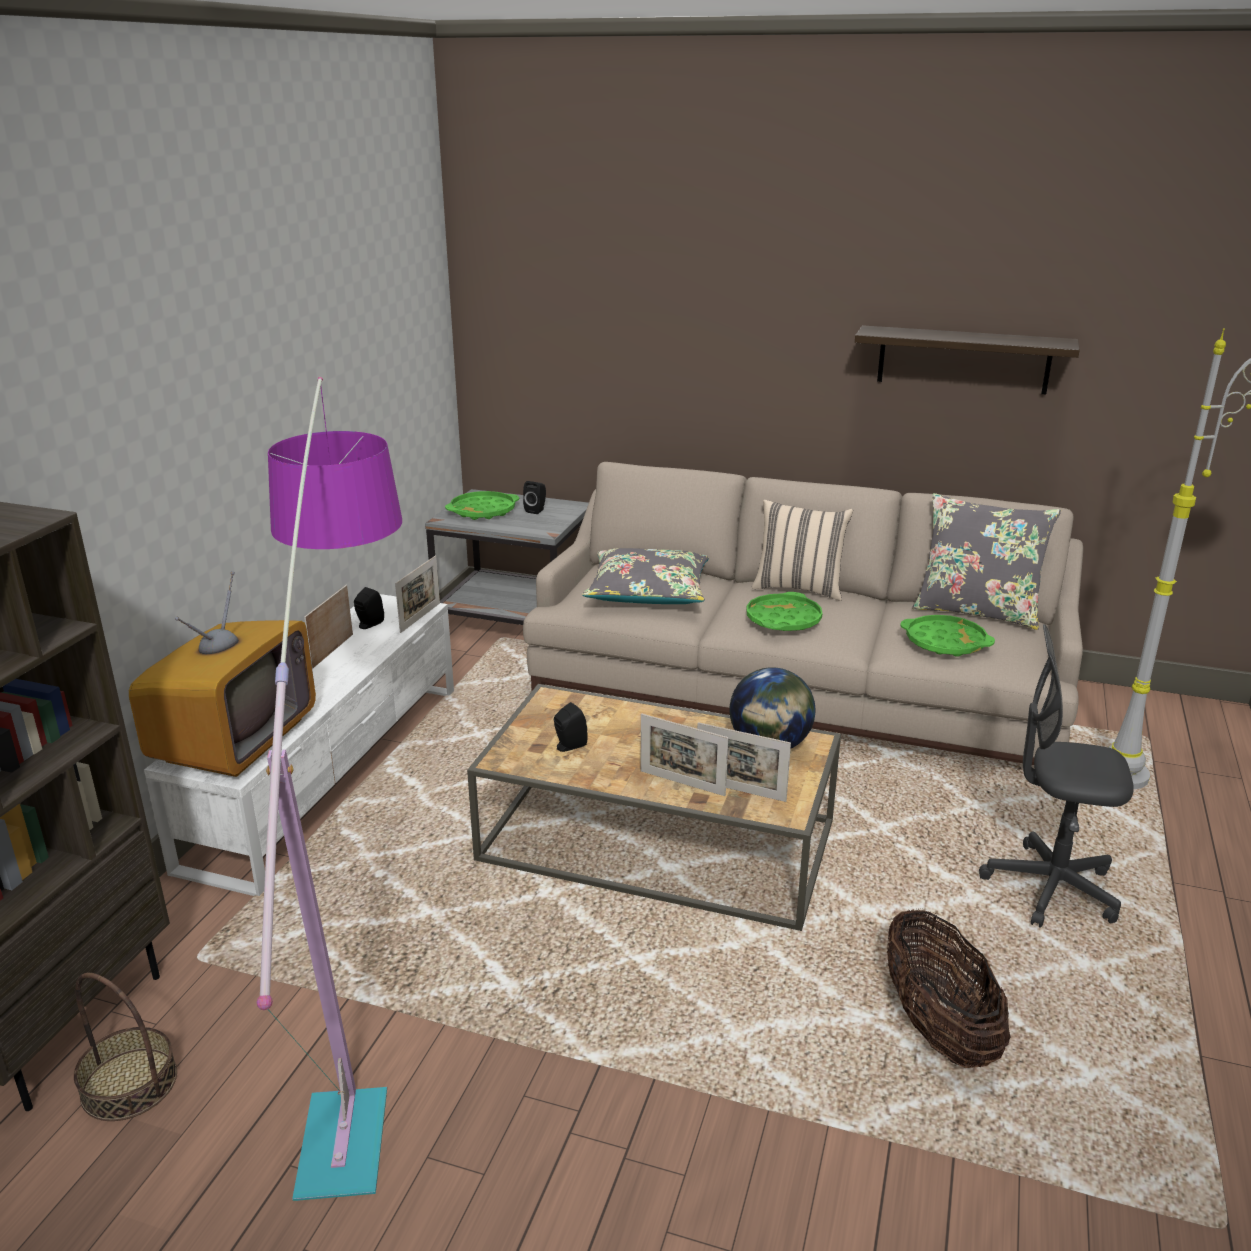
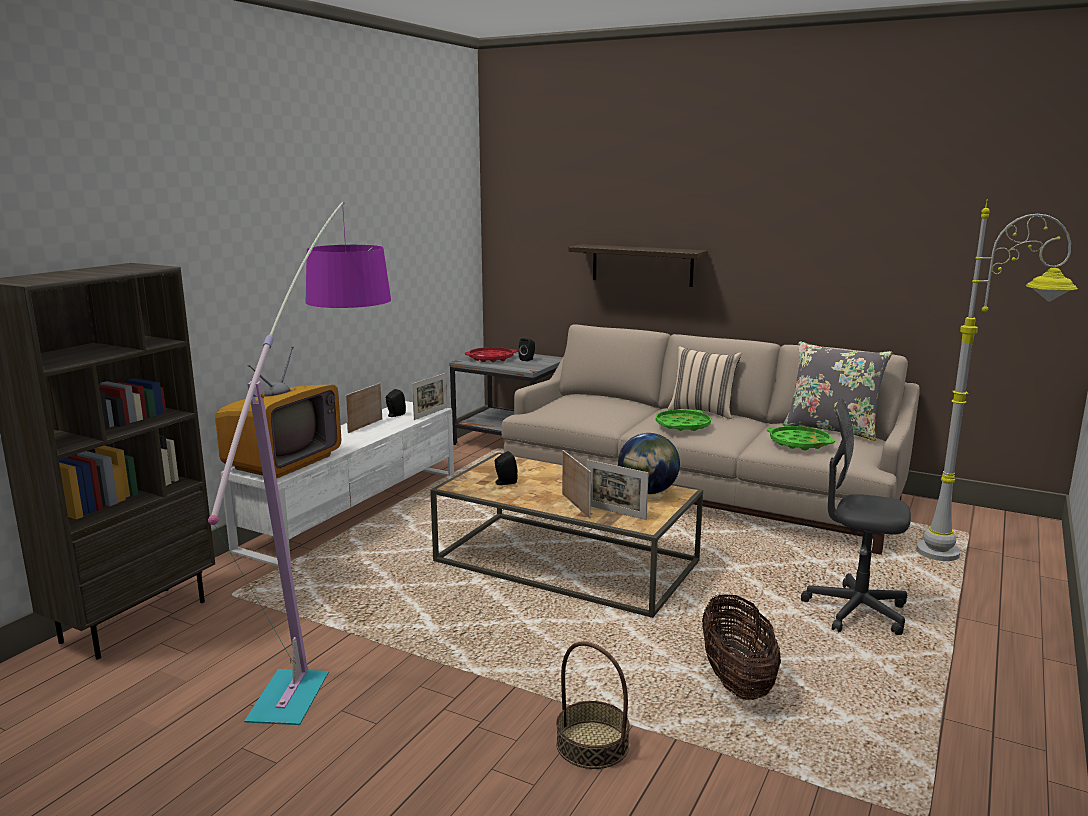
camera: 10 degrees right, 10 degrees down
basket [74,973,177,1121] -> basket moved to [556,642,630,769]
green tray [445,491,519,520] -> red tray [465,347,517,362]
grey pillow [582,548,709,604] -> none
picture frame [640,714,728,796] -> picture frame turned 150 degrees counterclockwise [562,450,591,519]
shelf [855,325,1080,394] -> shelf moved to [568,244,708,287]

